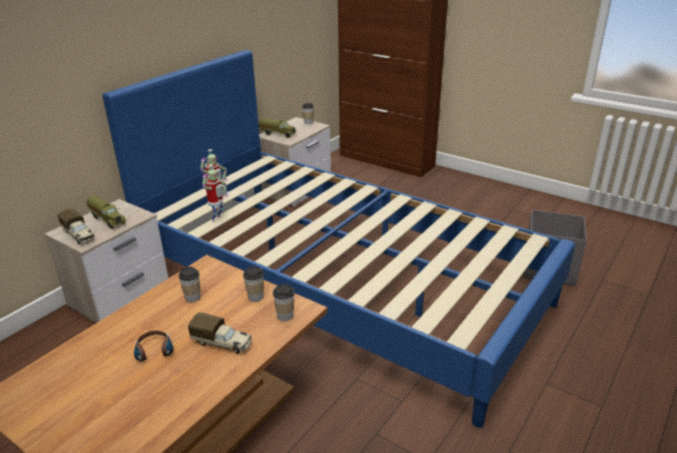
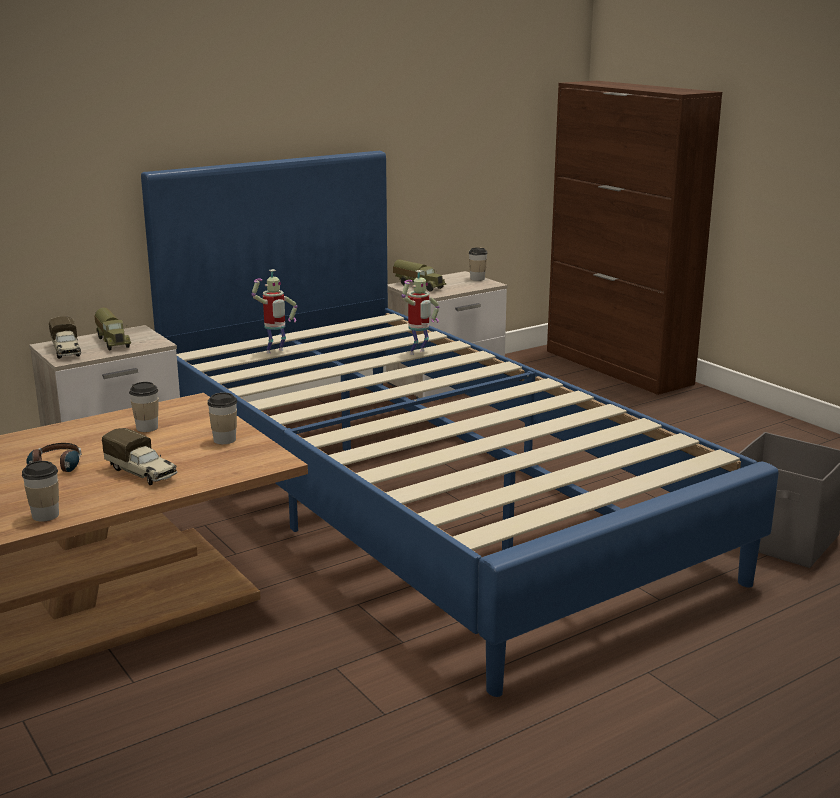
camera: 20 degrees right, 10 degrees down
toy robot [202,164,228,222] -> toy robot moved to [402,270,439,355]
cup [273,284,295,321] -> cup moved to [22,461,59,522]

